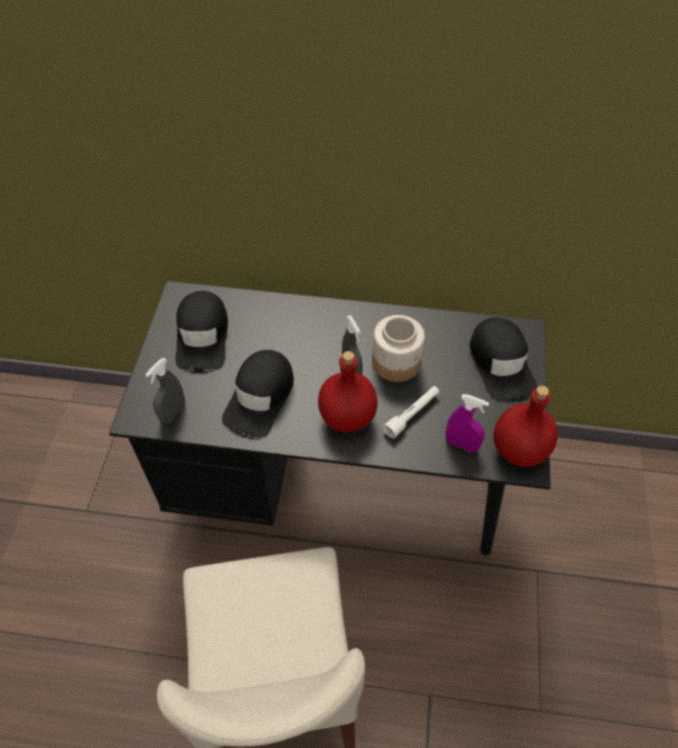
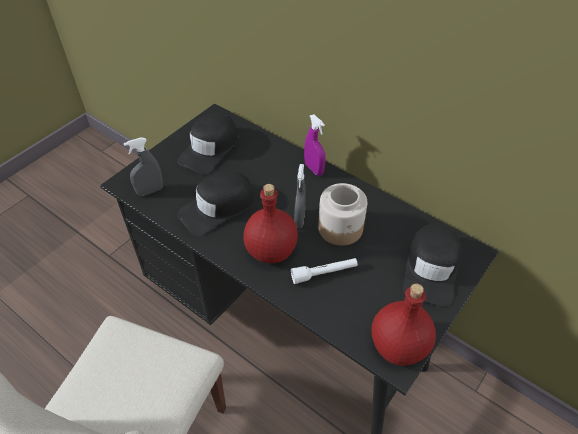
camera: 30 degrees right, 5 degrees down
purple spray bottle [446,394,489,453] -> purple spray bottle moved to [304,115,326,176]

